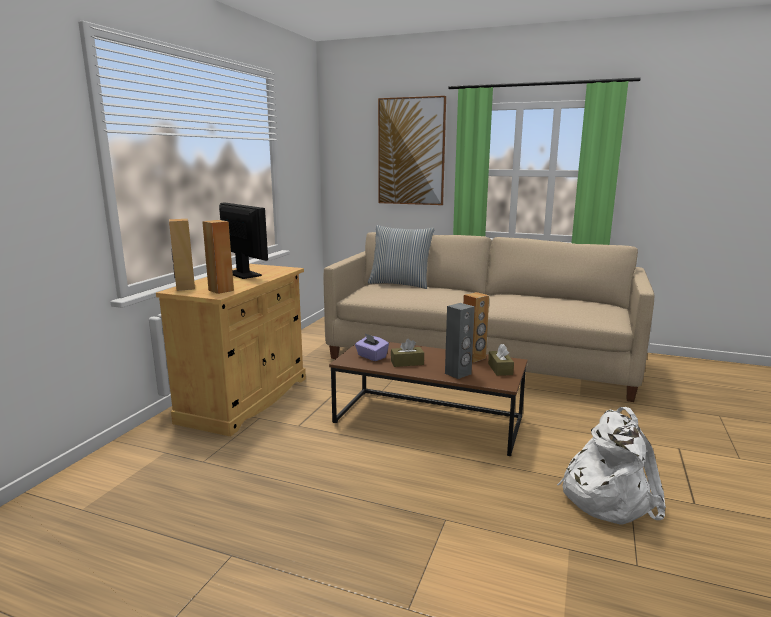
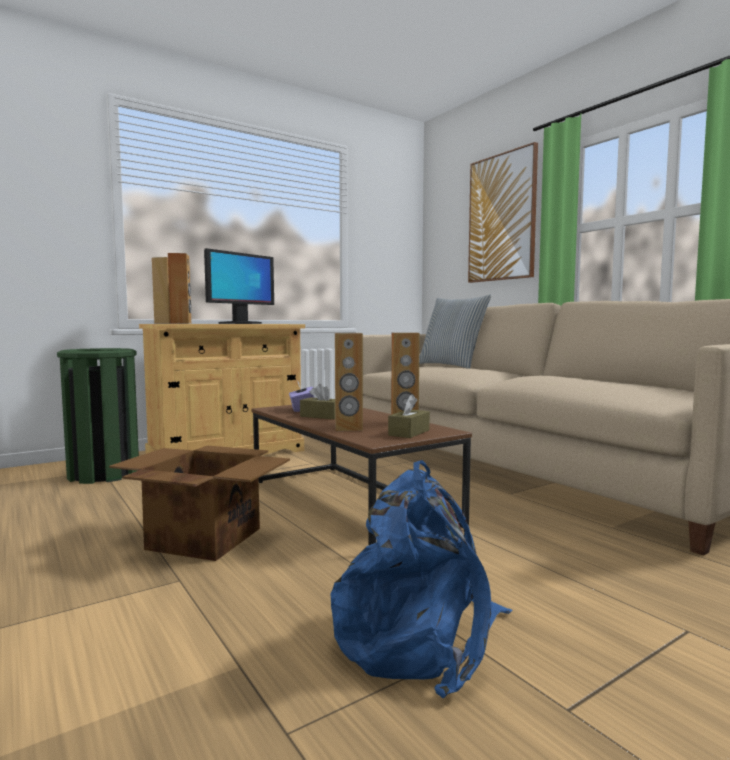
camera: 35 degrees right, 10 degrees down
monitor [219,202,268,279] -> monitor turned 45 degrees clockwise [204,248,274,324]
grey speaker [445,303,475,379] -> brown speaker [335,333,363,431]
white backpack [557,407,666,525] -> blue backpack [330,460,512,698]
none -> green trash can [57,348,139,484]
none -> cardboard box [109,446,290,561]

